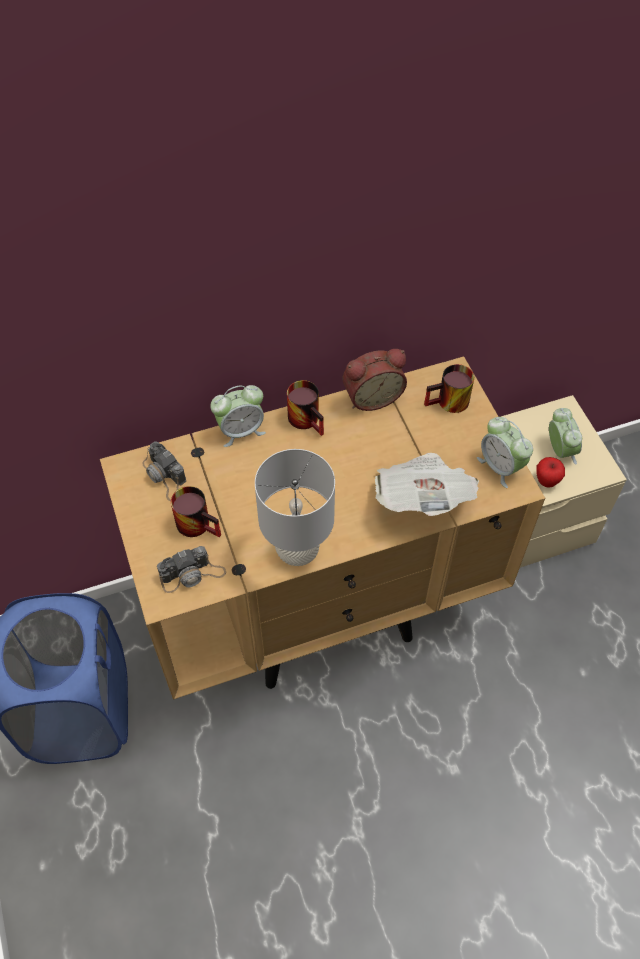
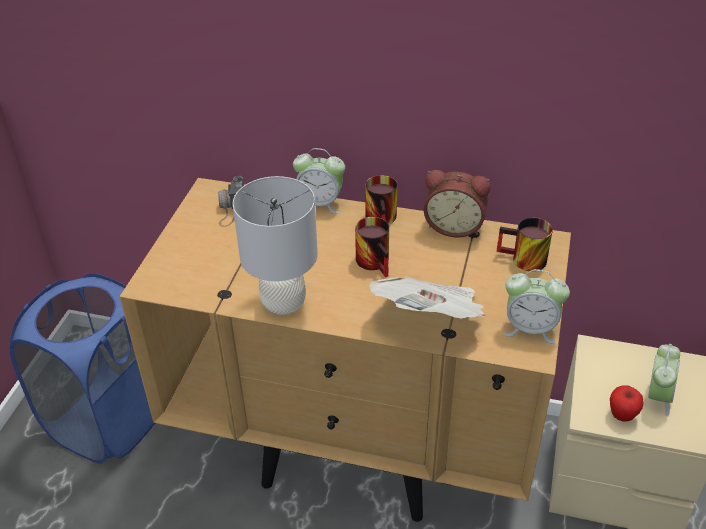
camera: 35 degrees right, 15 degrees down
camera [157,546,226,593] -> none
mug [171,486,221,537] -> mug moved to [355,217,389,277]
alarm clock [477,417,533,488] -> alarm clock turned 75 degrees counterclockwise [503,269,570,343]

